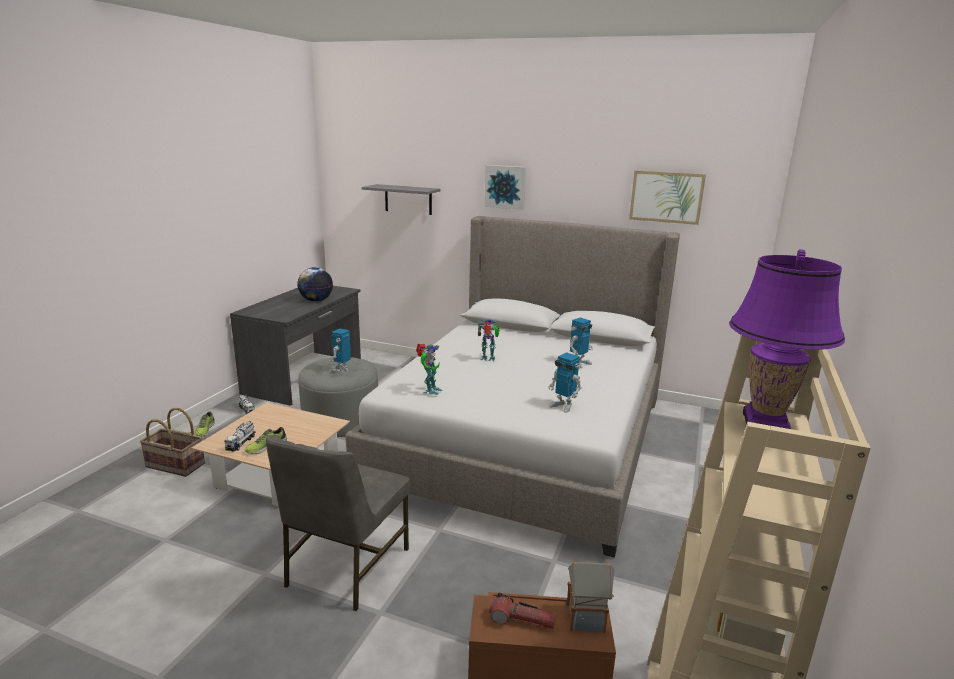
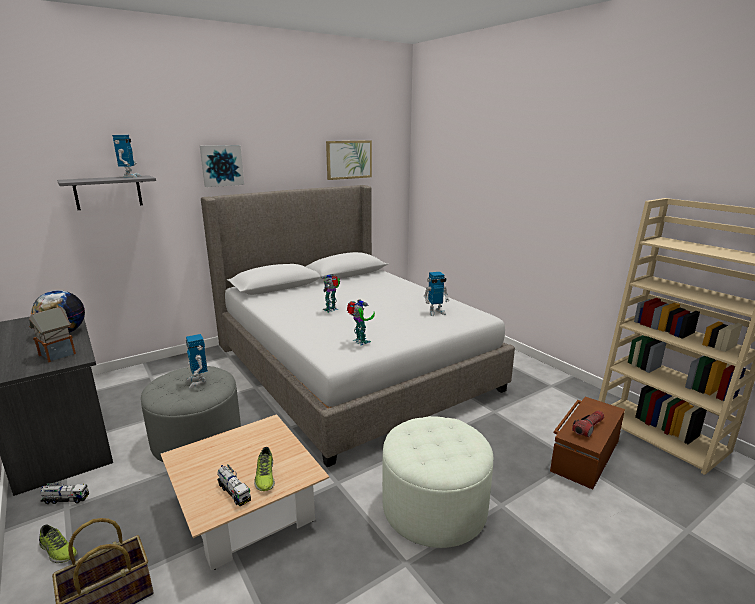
camera: 55 degrees left, 0 degrees up
grey chair [266,435,410,611] -> white ottoman [382,416,493,548]
toy house [566,559,614,633] -> toy house moved to [29,306,76,363]
toy robot [570,317,593,368] -> toy robot moved to [112,135,141,178]
purple table lamp [729,249,845,429] -> none

